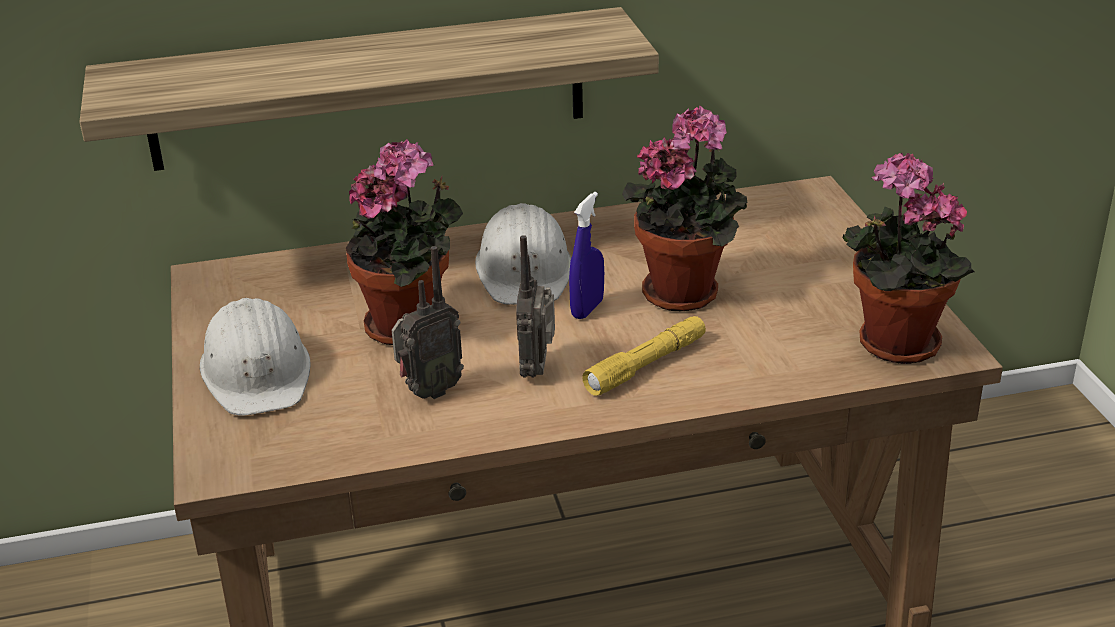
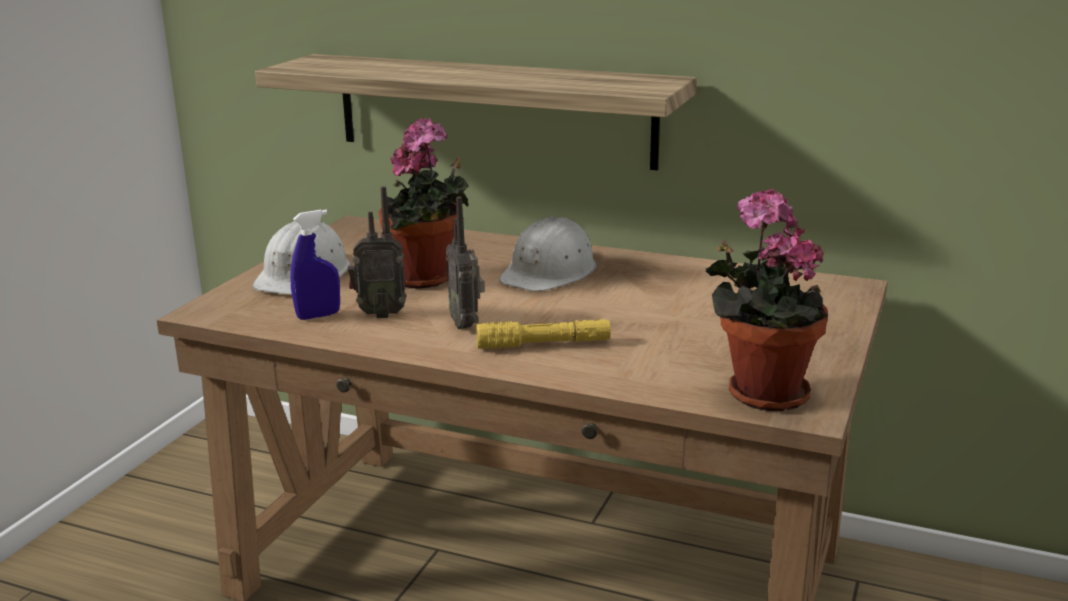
camera: 35 degrees right, 10 degrees down
radio [516,235,555,378] -> radio turned 60 degrees counterclockwise [446,197,485,329]
blue spray bottle [569,192,604,319] -> blue spray bottle moved to [291,210,340,320]
potted plant [622,106,747,311] -> none

